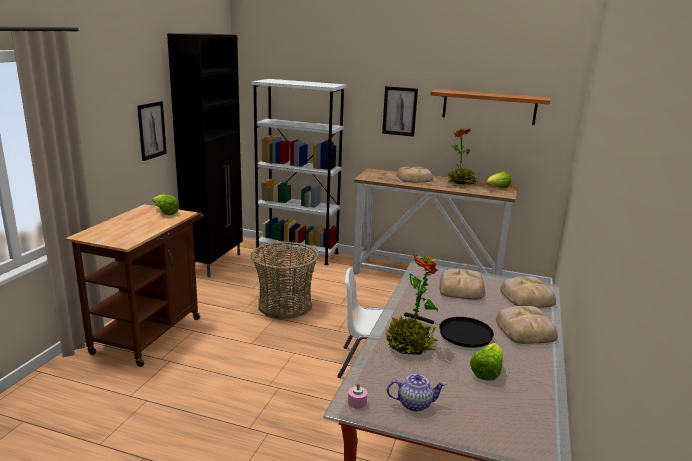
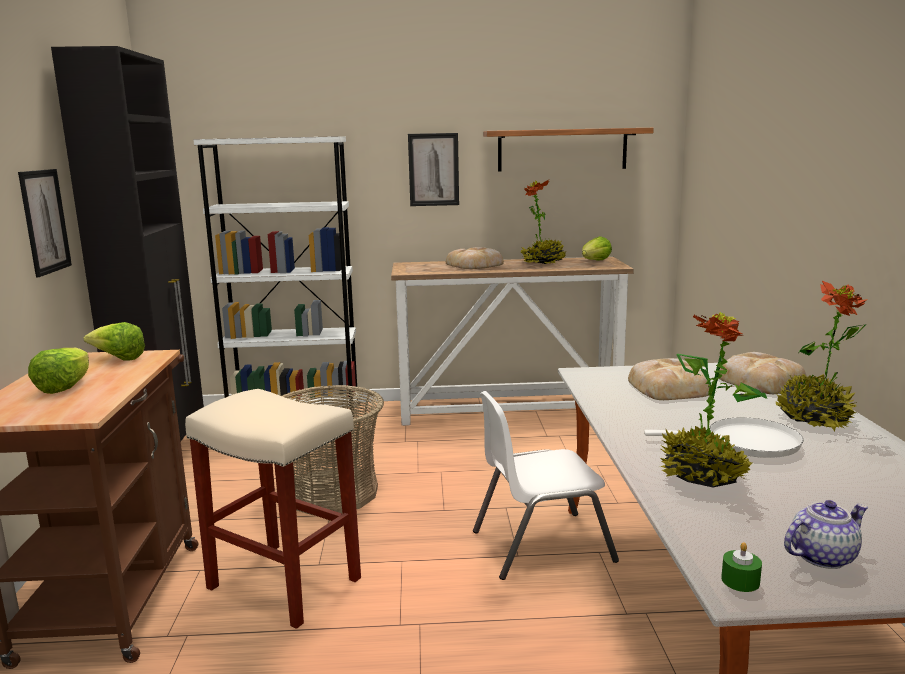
camera: 20 degrees left, 5 degrees down
pink candle [348,383,367,409] -> green candle [721,542,762,592]
black frying pan [404,312,494,348] -> white frying pan [644,417,804,458]
lettuce [470,343,503,381] -> lettuce moved to [28,348,89,394]
bread [496,306,558,344] -> potted plant [775,281,868,432]
none -> beige stool [185,389,361,629]

